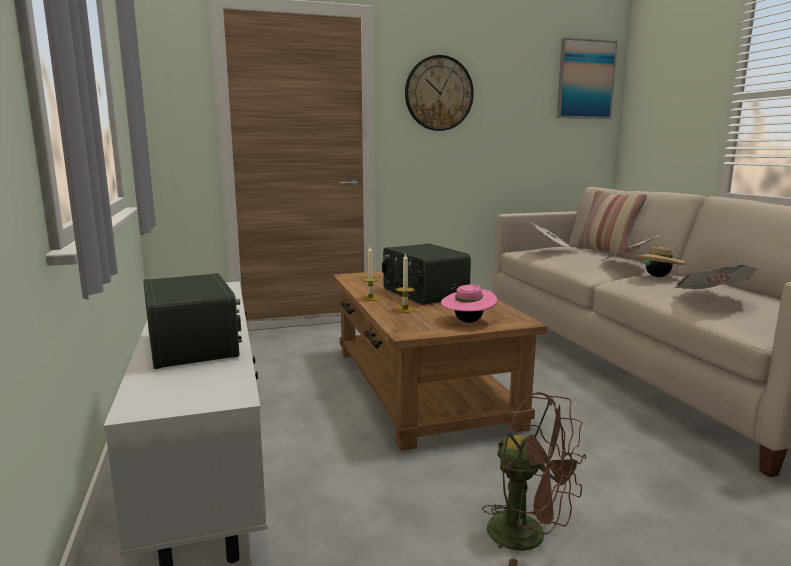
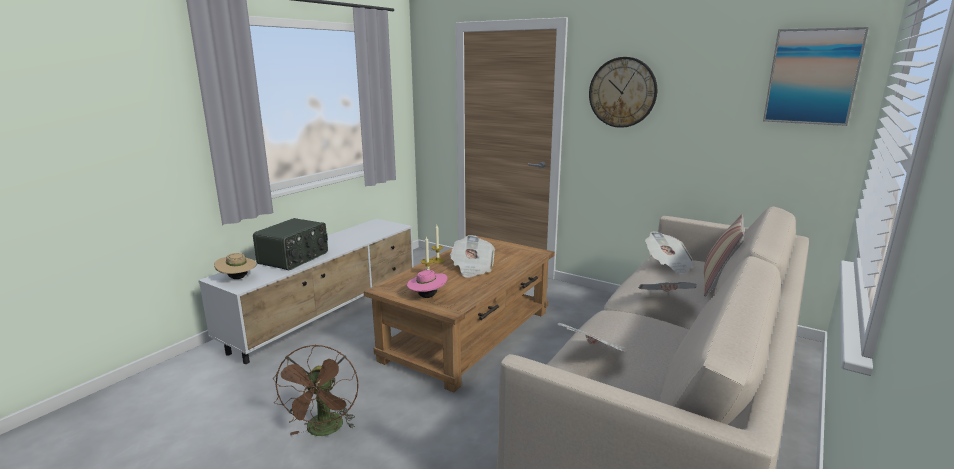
camera: 50 degrees right, 5 degrees up
radio [382,243,471,305] -> newspaper [450,235,495,278]
beige hat [635,247,686,277] -> beige hat moved to [214,253,257,279]

